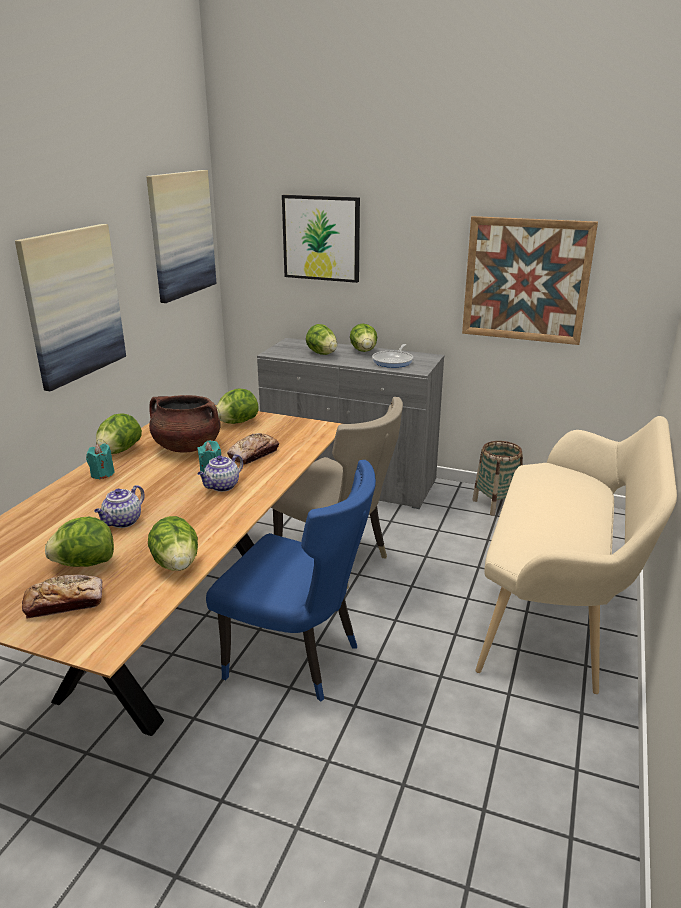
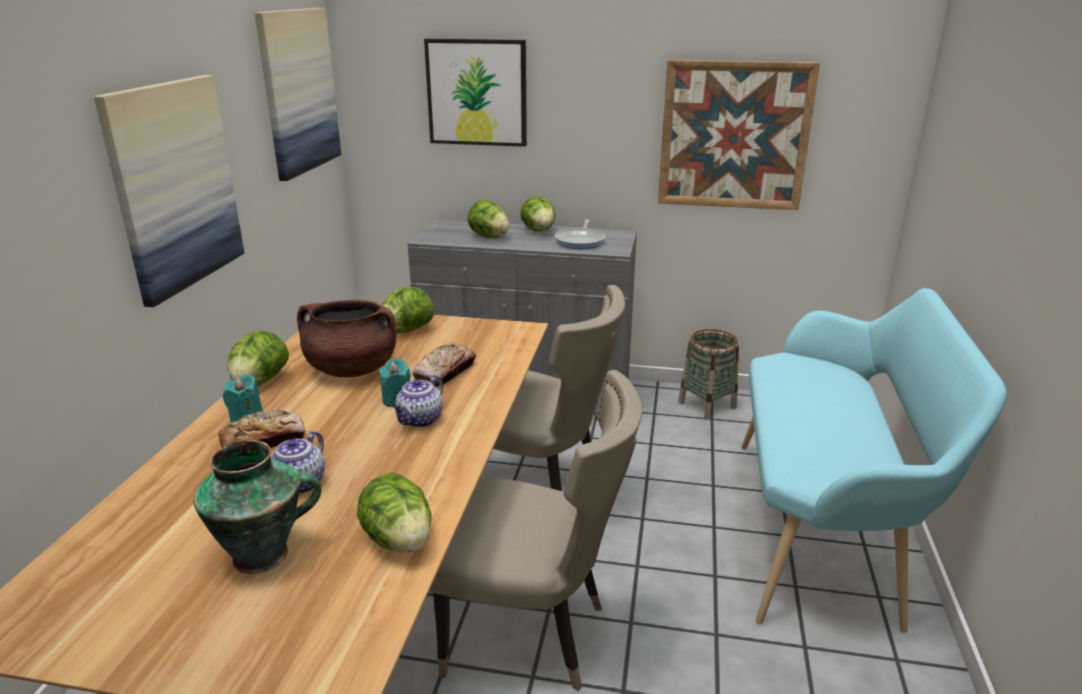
camera: 10 degrees left, 0 degrees up
bread [22,575,102,619] -> bread moved to [218,410,305,448]
lettuce [45,517,114,567] -> vase [193,440,322,574]
blue chair [206,460,376,702] -> beige chair [429,370,642,691]
beige bench [476,416,677,694] -> turquoise bench [741,288,1007,633]

